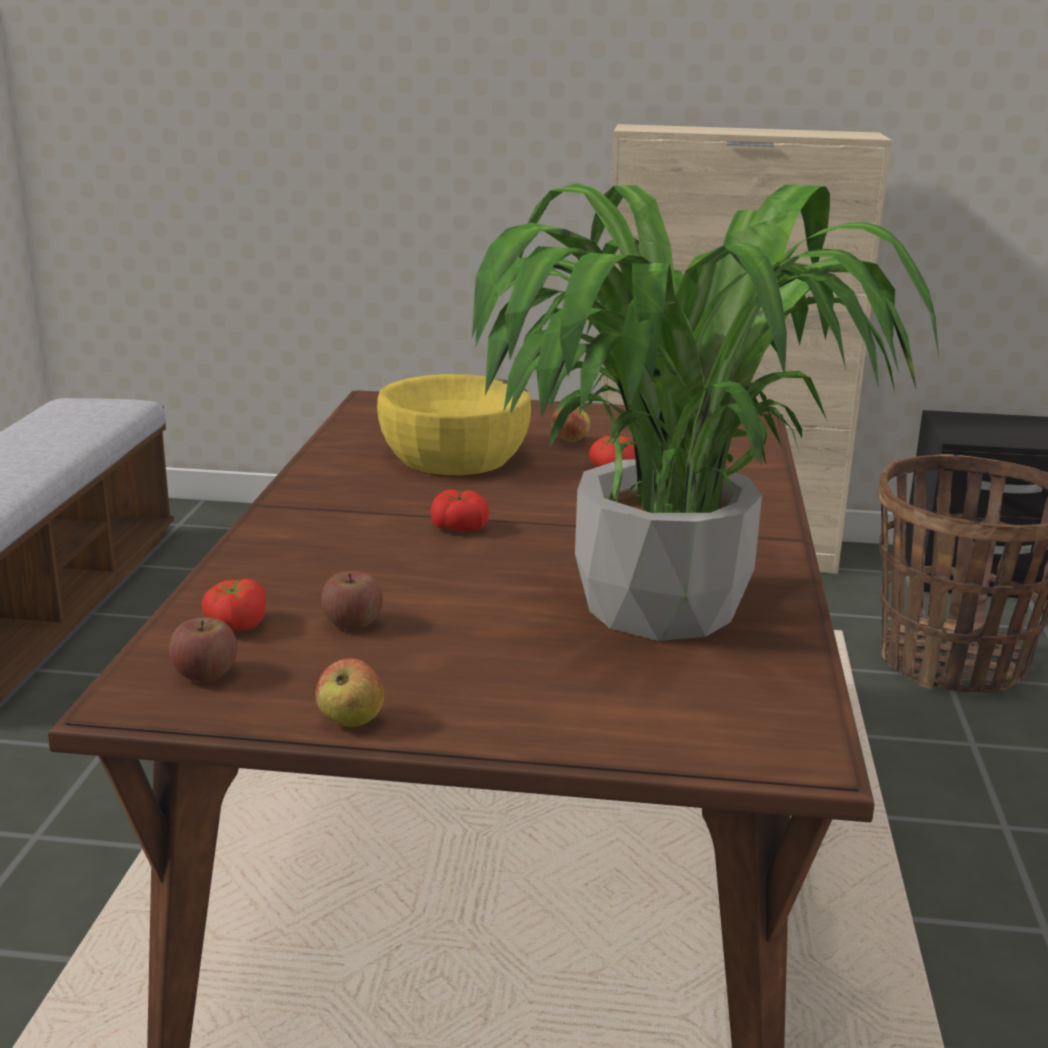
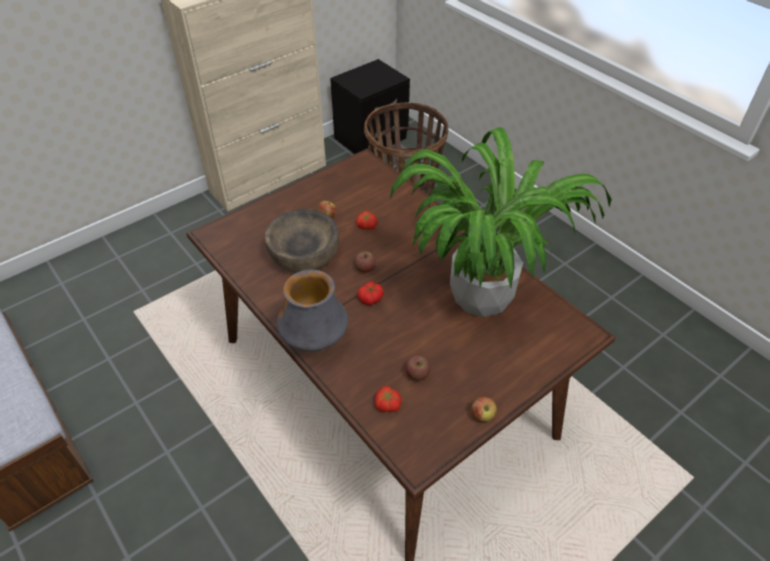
camera: 45 degrees left, 25 degrees up
apple [169,617,237,682] -> apple moved to [355,251,376,273]
yellow bowl [377,374,531,475] -> brown bowl [265,209,339,273]
none -> vase [277,270,348,352]

